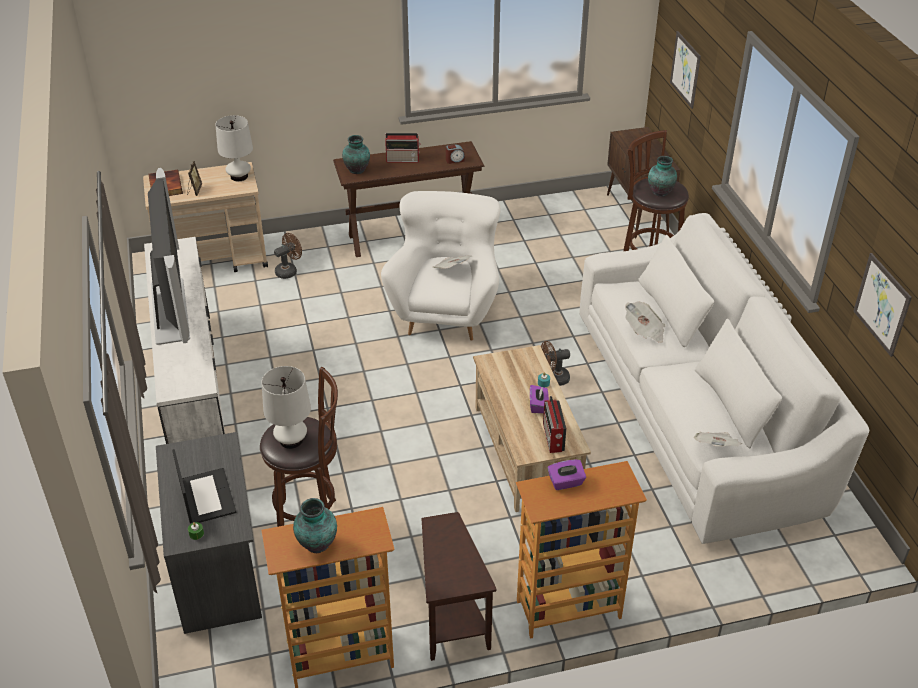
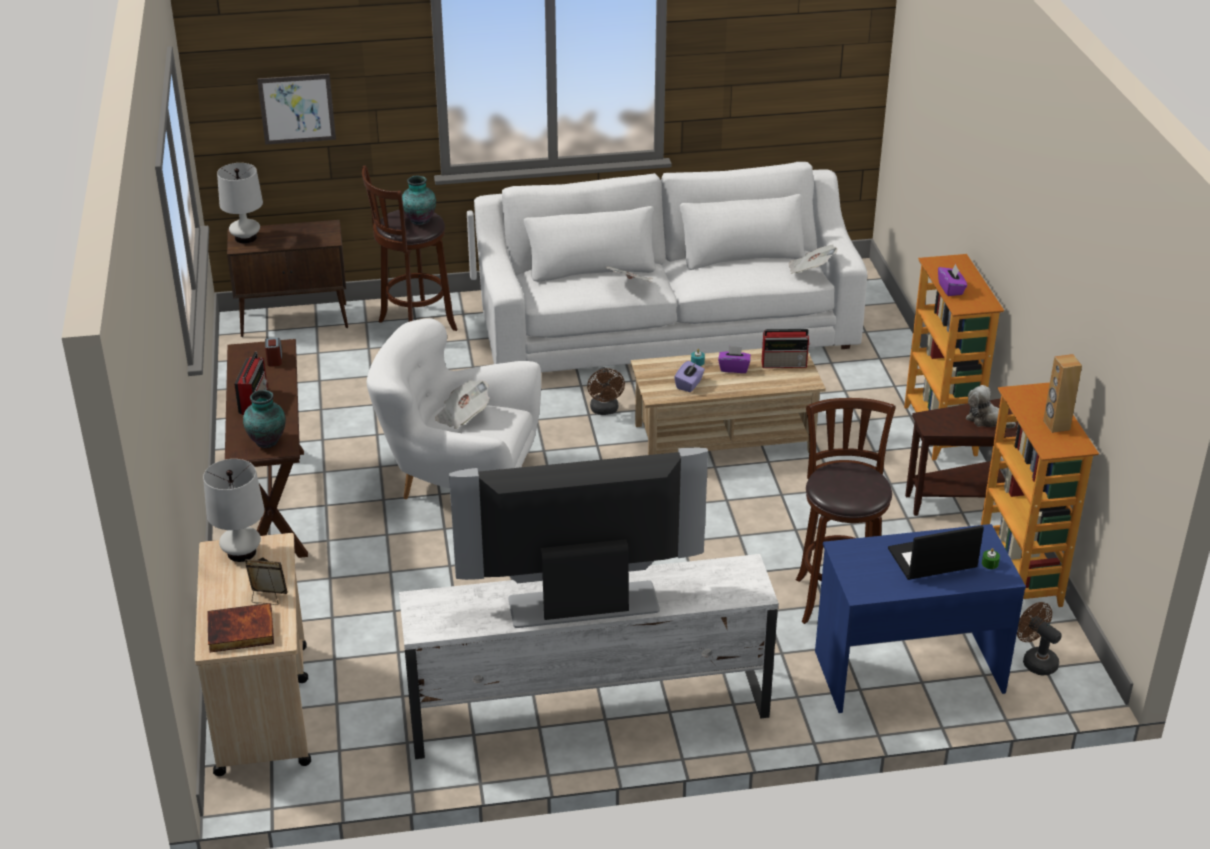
camera: 85 degrees left, 5 degrees down
grey desk [156,432,262,634] -> blue desk [815,524,1026,713]
white table lamp [262,366,311,449] -> white table lamp moved to [217,163,263,244]
brown fan [274,233,302,279] -> brown fan moved to [1017,602,1062,675]
vase [293,498,337,553] -> brown speaker [1043,354,1082,433]
picture [853,253,912,357] -> none
none -> purple tissue box [674,361,705,392]
none -> plush toy [966,385,1016,428]

